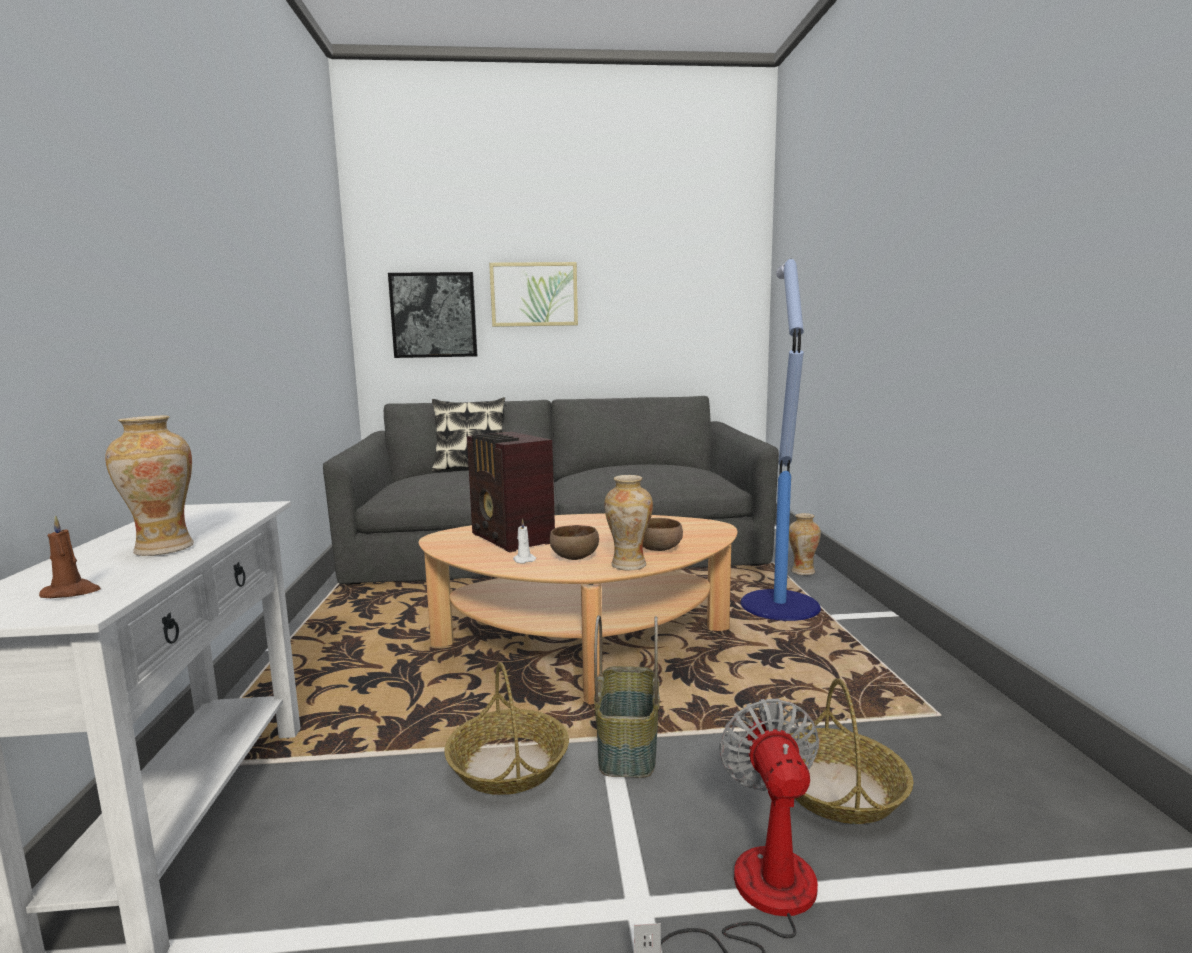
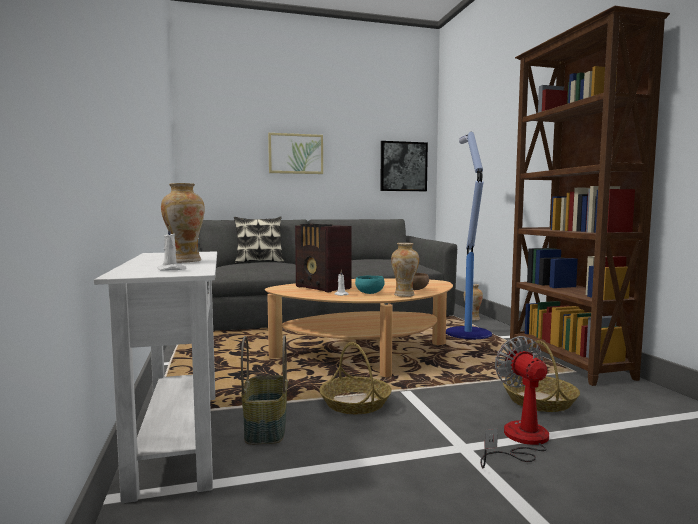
camera: 10 degrees left, 5 degrees down
brown candle [39,515,101,598] -> white candle [157,225,187,271]
picture [388,272,477,358] -> picture moved to [380,141,428,191]
brown bowl [550,525,599,560] -> turquoise bowl [355,276,385,294]
basket [594,615,660,778] -> basket moved to [241,335,288,445]
none -> brown bookcase [510,6,670,386]

